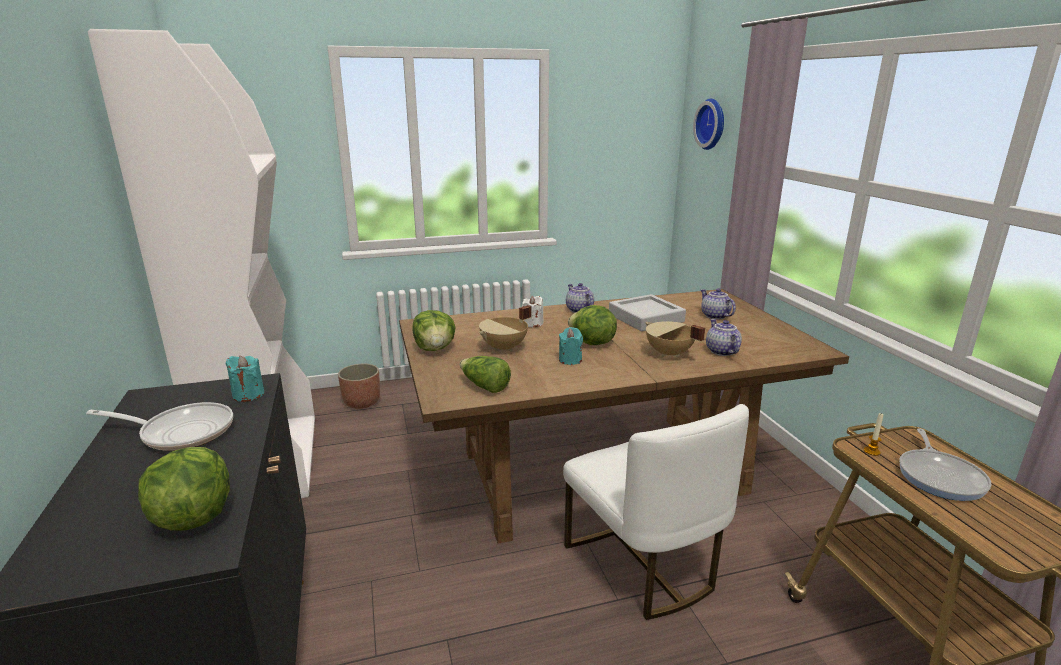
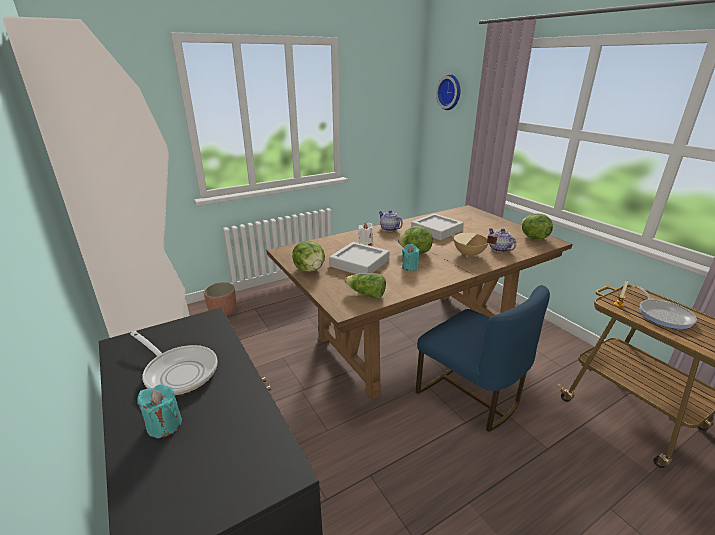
camera: 15 degrees left, 5 degrees up
frying pan [86,402,233,451] -> frying pan turned 45 degrees clockwise [130,331,217,395]
lettuce [138,447,230,531] -> lettuce moved to [521,214,553,239]
turquoise candle [226,356,264,402] -> turquoise candle moved to [137,384,182,438]
beige cooking pot [479,305,531,352] -> grey tray [329,242,389,274]
white chair [563,404,749,620] -> blue chair [416,285,550,432]
teapot [701,288,736,320] -> none

